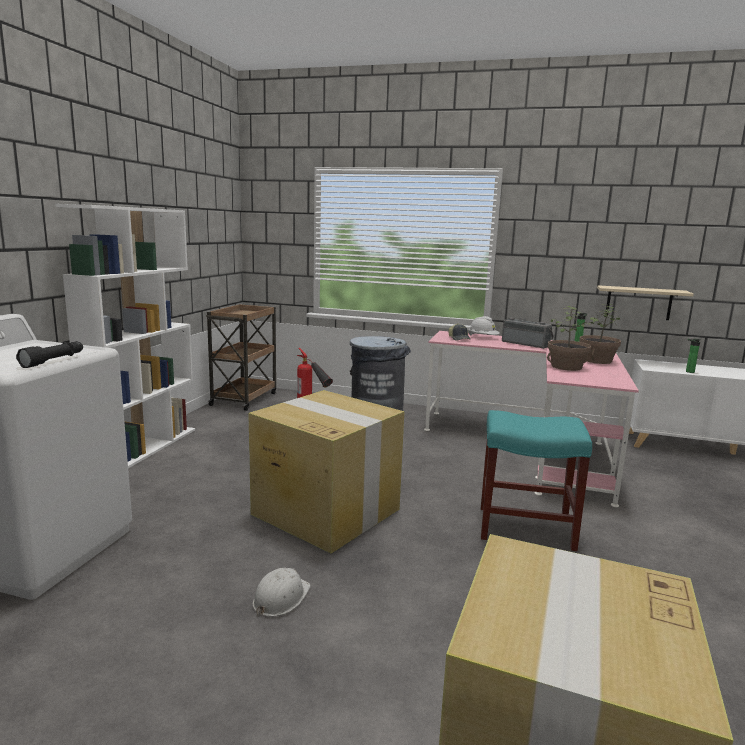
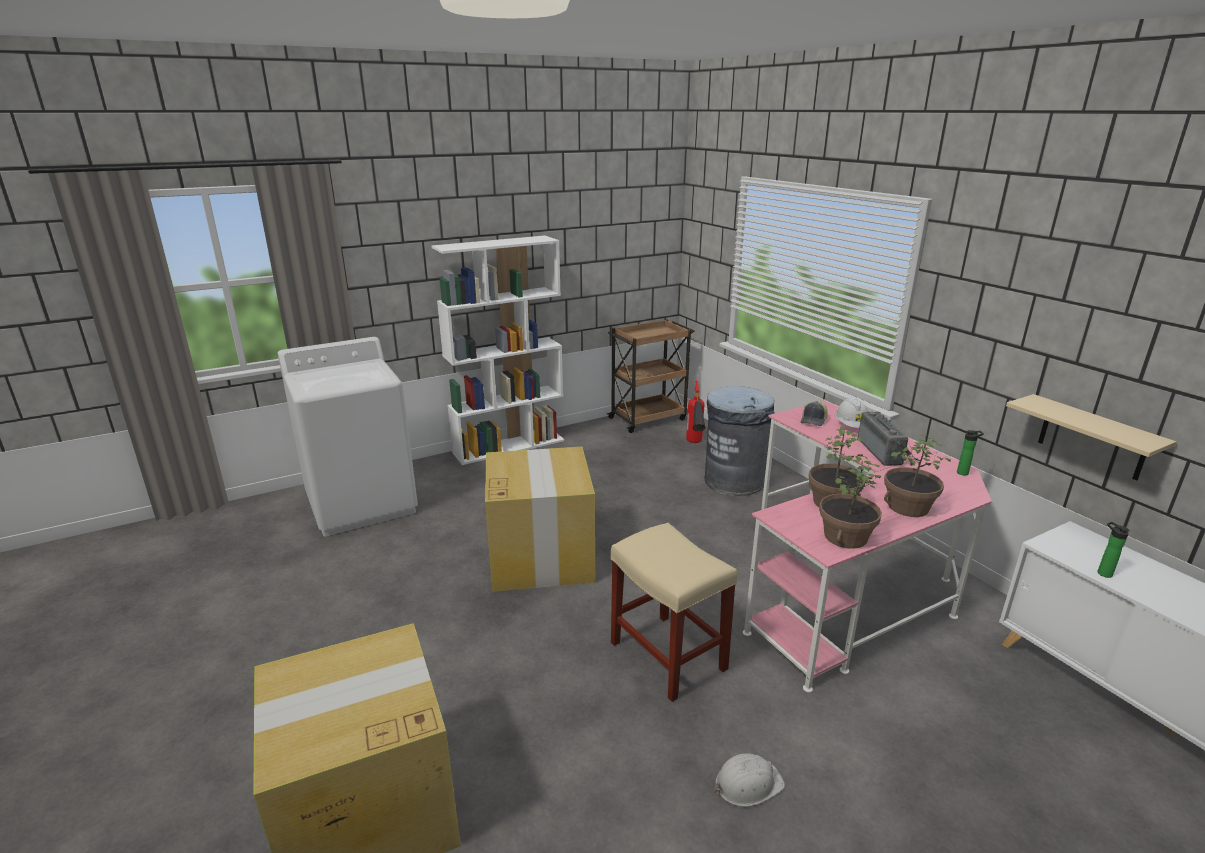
camera: 45 degrees right, 10 degrees up
black flashlight [16,341,83,368] -> none
white hard hat [253,568,311,617] -> white hard hat moved to [714,753,785,807]
turquoise stool [481,410,592,551] -> beige stool [611,523,737,702]
none -> potted plant [819,460,882,549]

